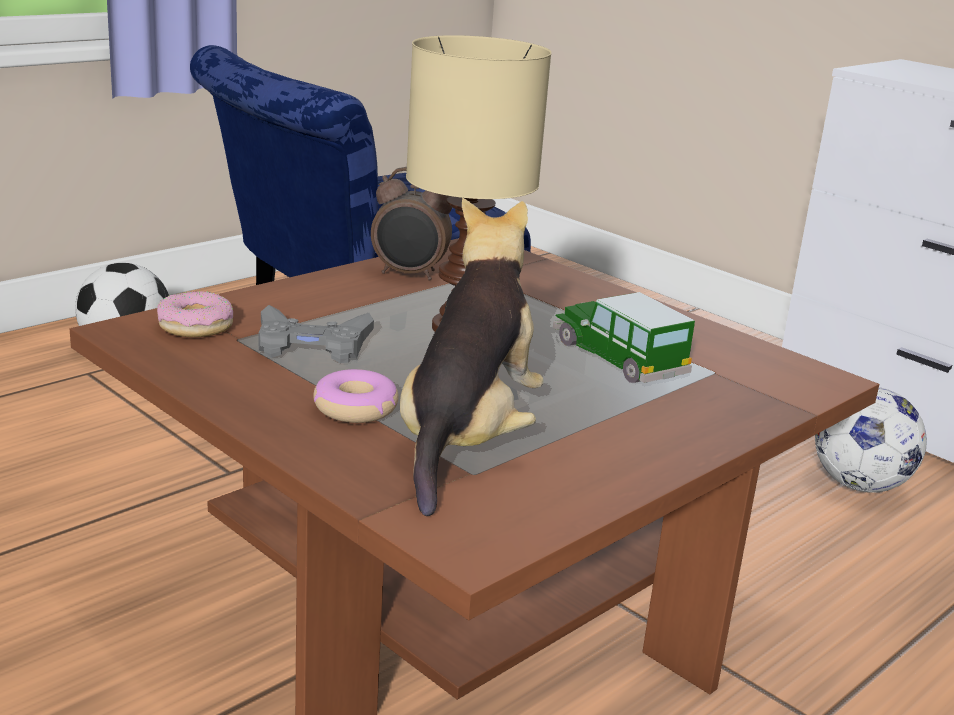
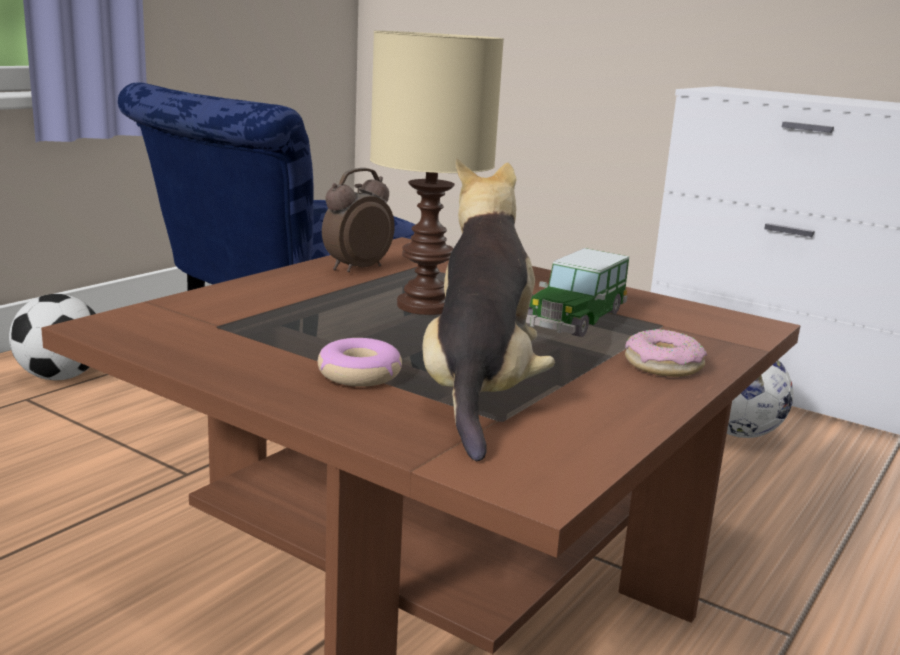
camera: 10 degrees left, 5 degrees down
donut [157,291,233,337] -> donut moved to [625,329,707,377]
grey game controller [259,305,374,363] -> none
alarm clock [371,167,452,281] -> alarm clock turned 135 degrees clockwise [322,168,395,272]
toy car [553,292,695,383] -> toy car turned 105 degrees counterclockwise [526,248,629,337]

